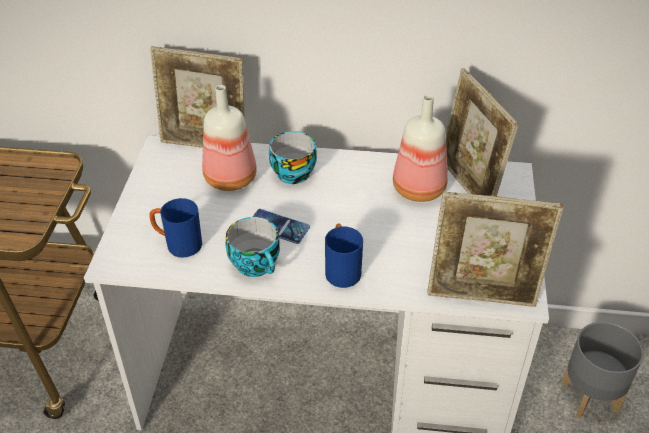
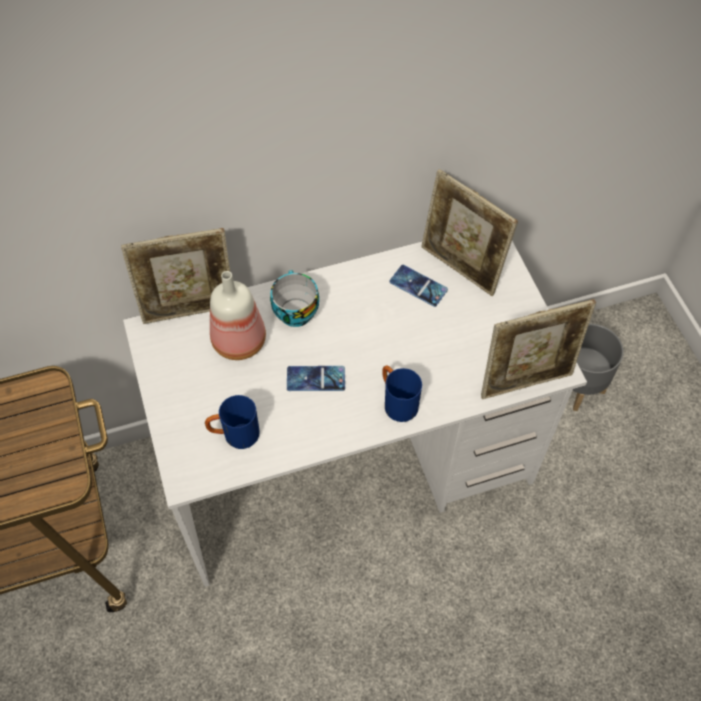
camera: 25 degrees left, 15 degrees up
cup [226,217,280,277] -> none
bottle [393,95,448,202] -> phone [389,265,448,307]

